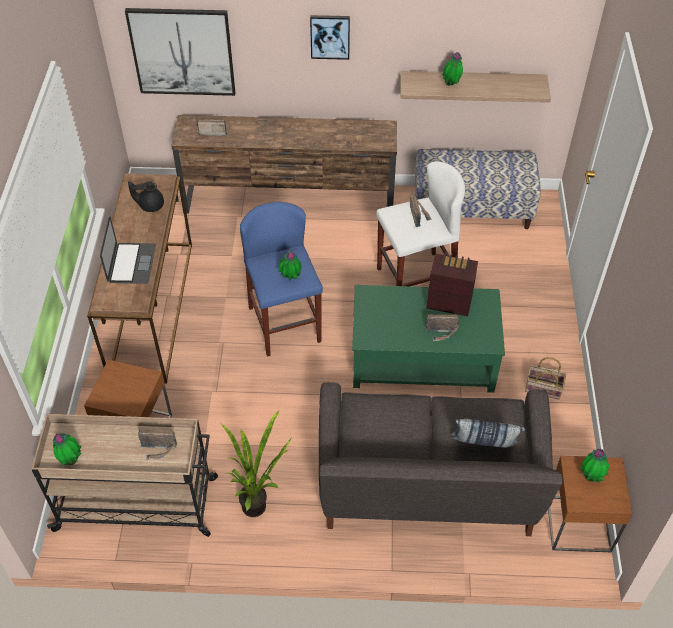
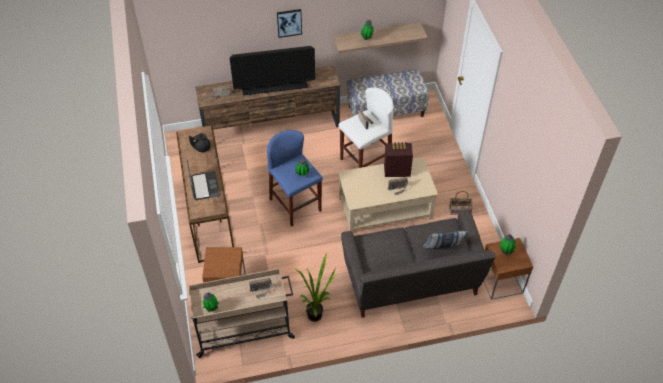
camera: 15 degrees left, 0 degrees up
picture [125,8,235,96] -> none
green coffee table [352,285,505,393] -> beige coffee table [338,157,438,233]
none -> television [230,46,315,95]

